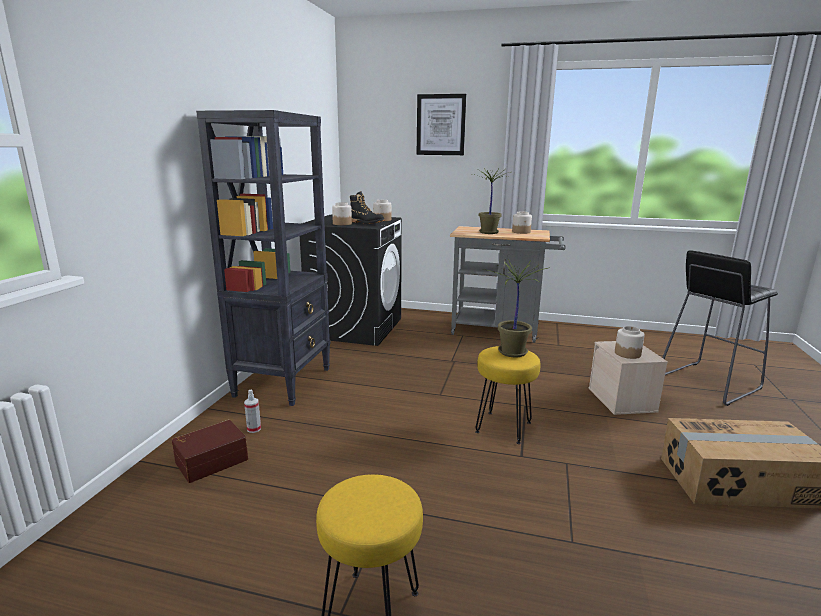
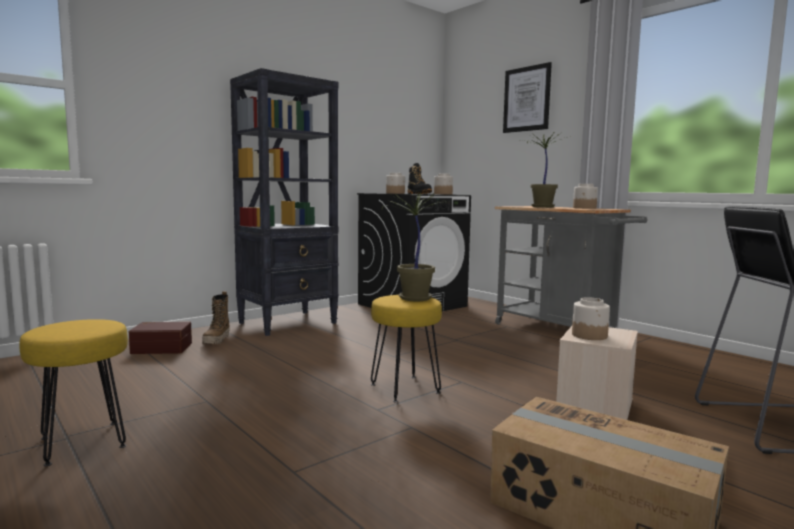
camera: 35 degrees right, 10 degrees down
spray bottle [244,390,261,433] -> boot [202,291,230,344]

